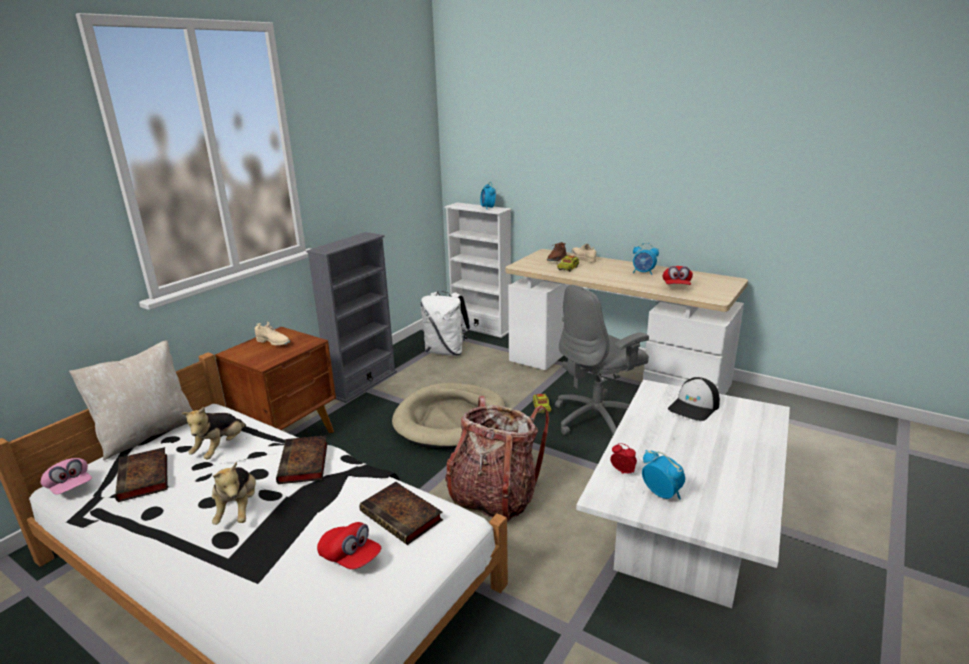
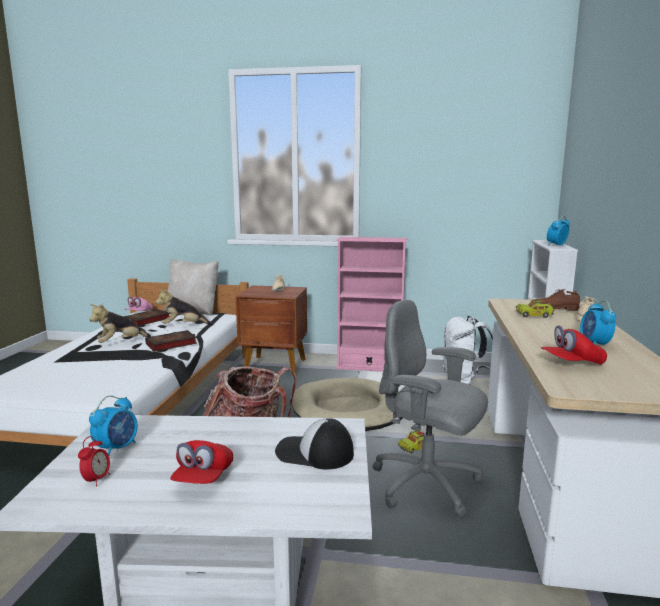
camera: 65 degrees right, 10 degrees down
grey bookcase [306,232,397,403] -> pink bookcase [336,237,407,372]
red cap [317,522,381,569] -> red cap moved to [170,440,233,484]
book [359,482,443,545] -> none
alarm clock [610,443,637,474] -> alarm clock moved to [78,436,110,487]

